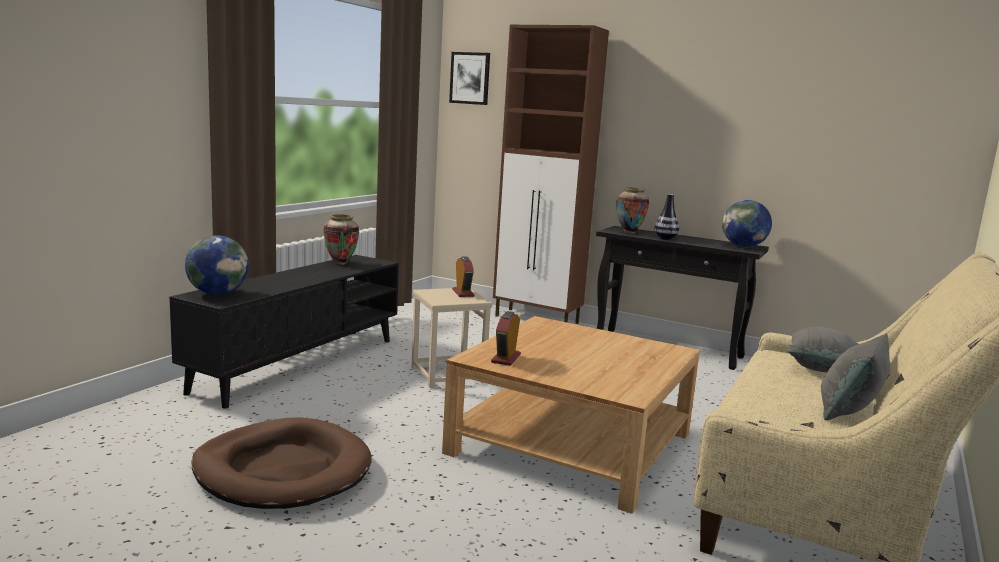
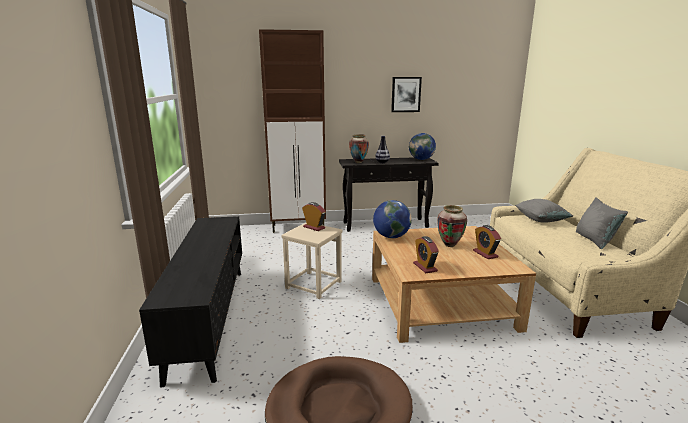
camera: 35 degrees left, 5 degrees up
globe [185,235,249,295] -> globe moved to [373,200,412,238]
vase [324,214,359,265] -> vase moved to [437,205,467,247]
picture [449,52,490,105] -> picture moved to [391,77,422,112]
none -> alarm clock [473,225,501,259]

